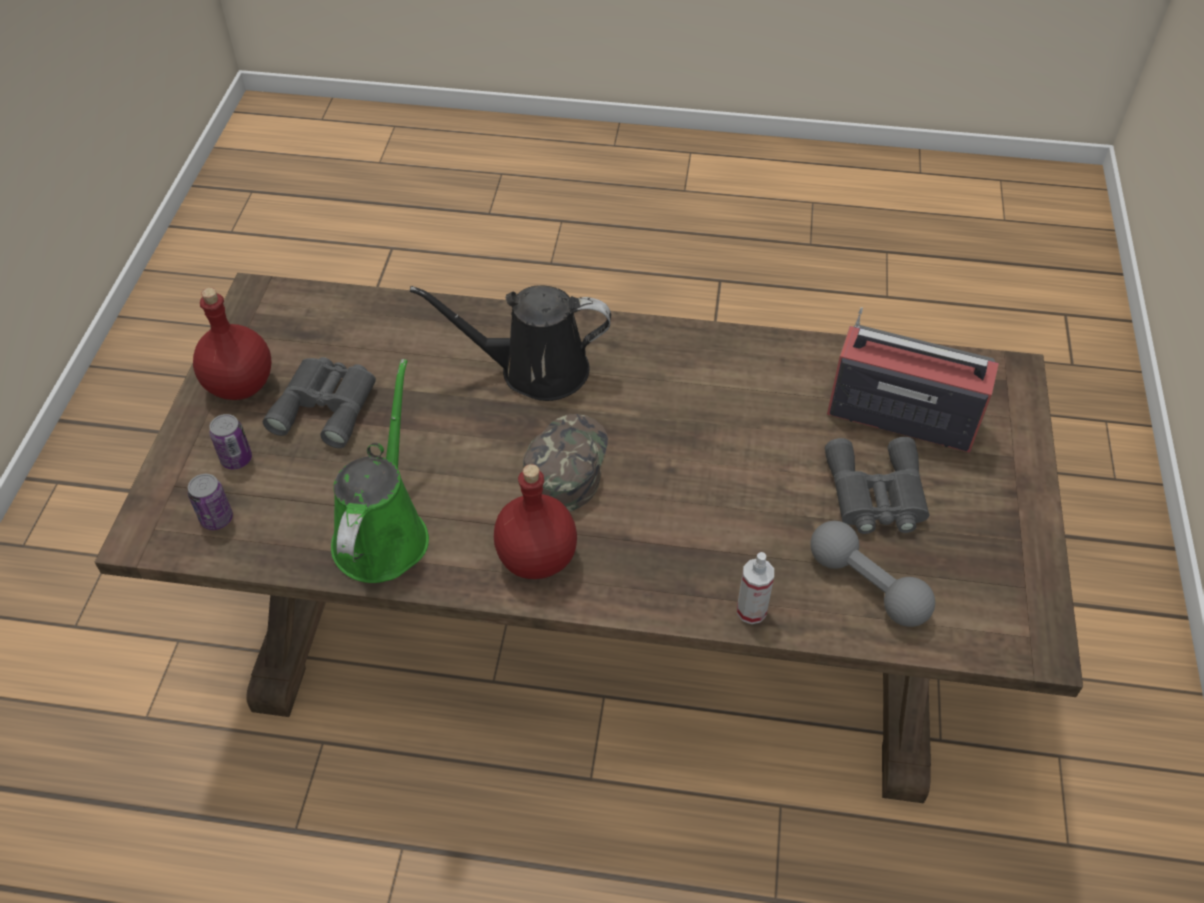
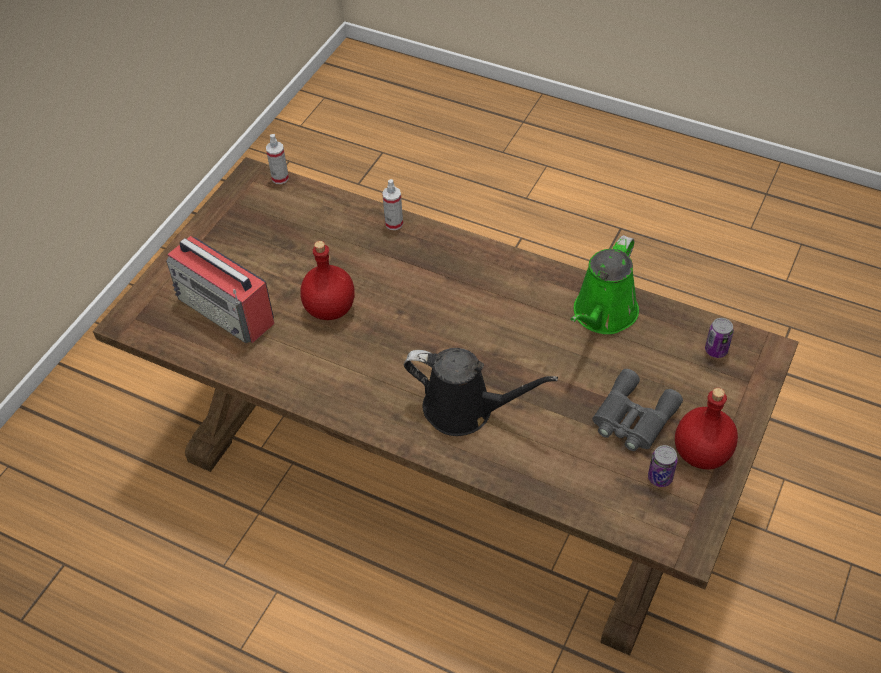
camera: 160 degrees left, 0 degrees up
can [209,414,252,470] -> can moved to [648,445,678,487]
red bottle [494,464,577,579] -> red bottle moved to [300,241,355,320]
green cap [523,414,608,512] -> none
grey dumbbell [810,521,935,627] -> none
grey binoculars [825,437,929,534] -> none
none -> spray bottle [266,134,289,184]

